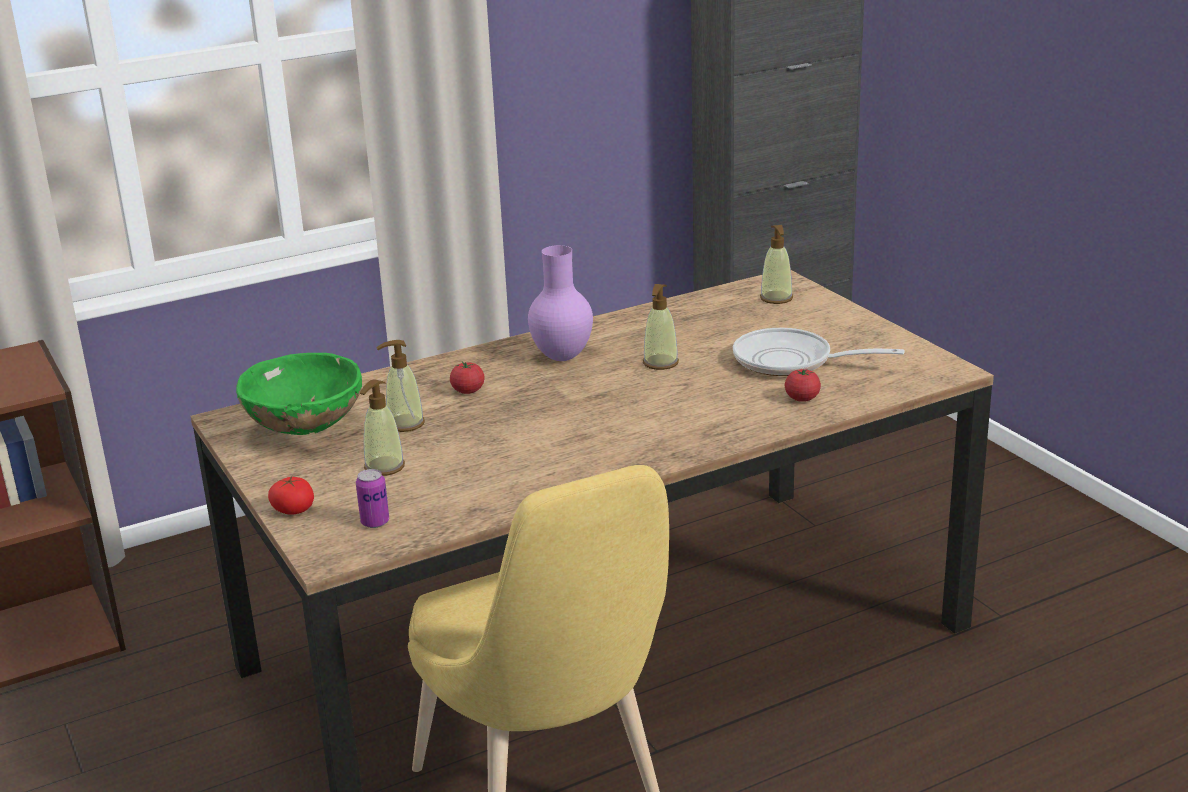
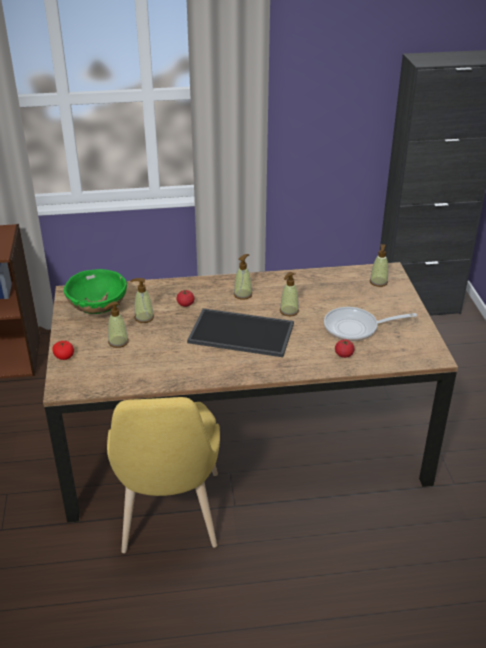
camera: 20 degrees right, 10 degrees up
can [356,469,389,528] -> none
purple vase [528,245,593,361] -> soap dispenser [234,254,252,300]
frying pan [733,328,905,376] -> frying pan turned 45 degrees counterclockwise [324,307,417,341]
none -> tray [187,308,294,357]

